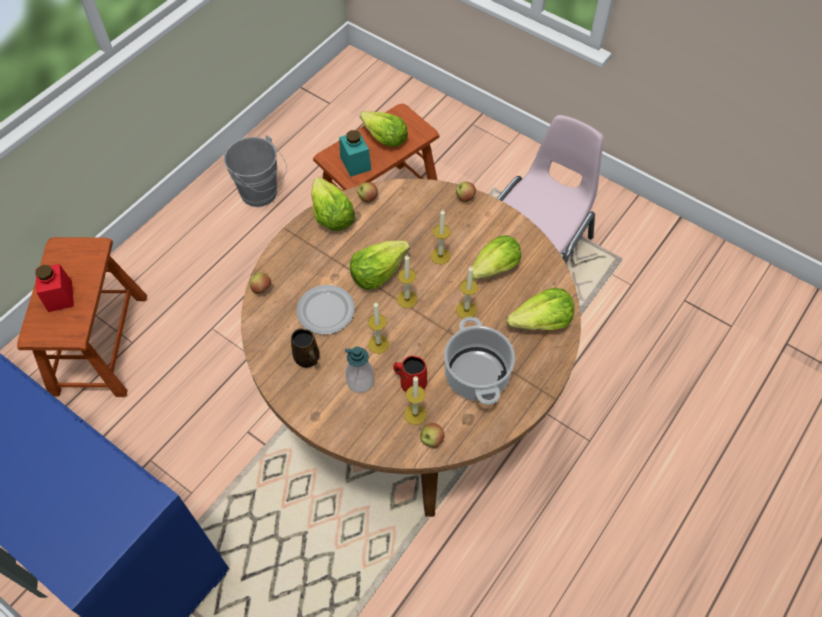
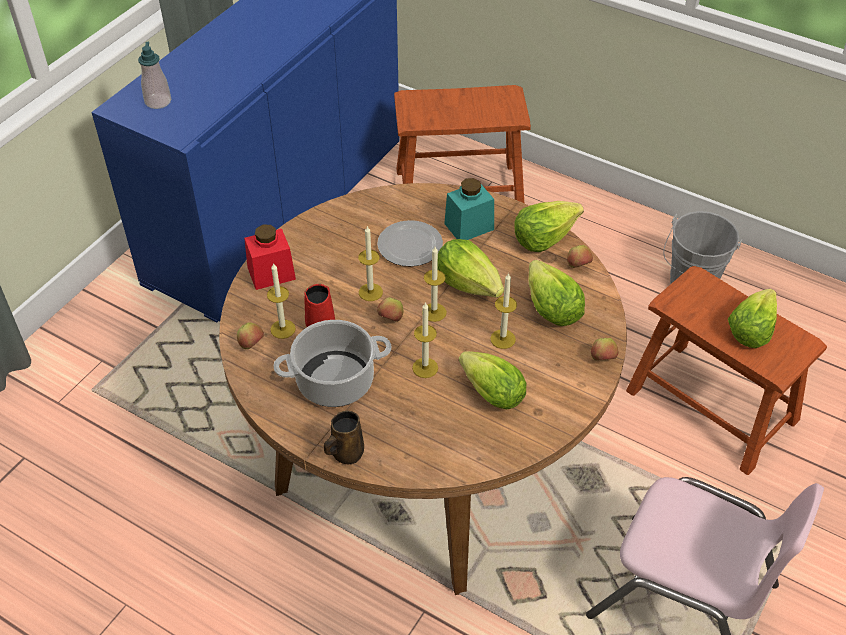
camera: 85 degrees right, 10 degrees down
red jar [35,264,74,312] -> red jar moved to [244,225,296,290]
apple [250,272,271,294] -> apple moved to [377,297,403,322]
brown mug [291,329,319,368] -> brown mug moved to [324,411,364,464]
turquoise jar [339,130,371,177] -> turquoise jar moved to [444,178,494,240]
soap dispenser [345,346,374,393] -> soap dispenser moved to [138,42,171,109]
lettuce [507,288,574,330] -> lettuce moved to [529,260,585,326]

